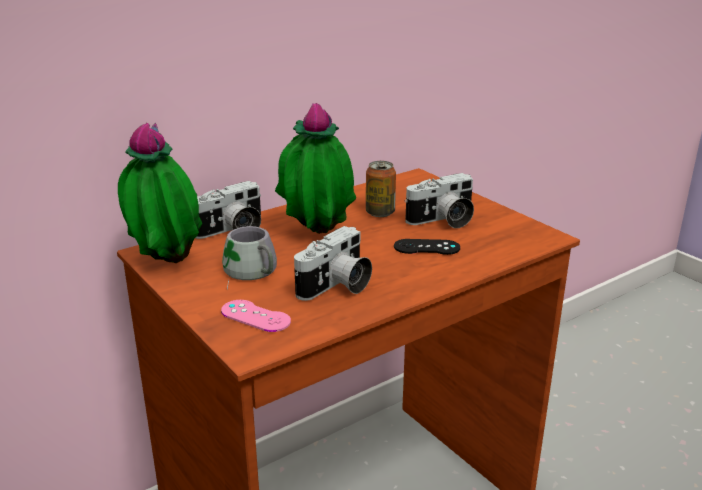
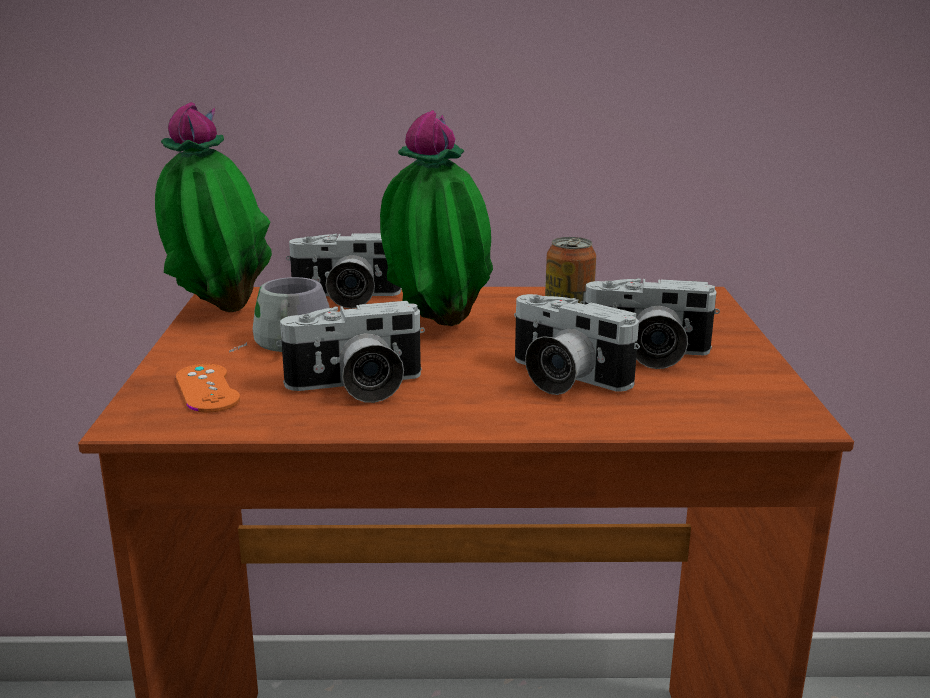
camera: 35 degrees right, 5 degrees down
pink game controller [221,300,291,332] -> orange game controller [176,364,240,412]
black game controller [394,239,460,255] -> camera [514,294,640,395]

